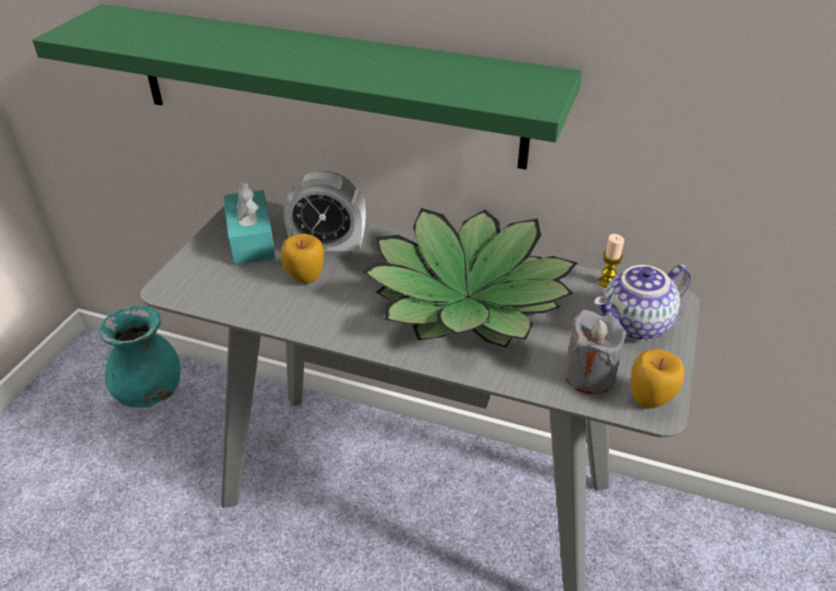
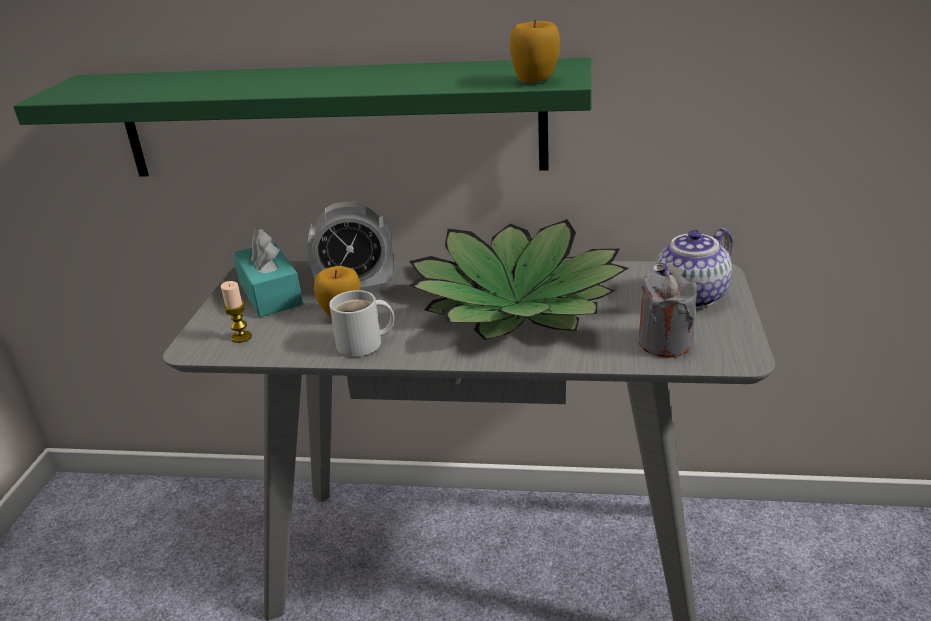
camera: 10 degrees left, 10 degrees down
turquoise vase [99,305,181,408] -> none
candle [598,234,624,288] -> candle moved to [221,281,252,343]
apple [631,349,684,408] -> apple moved to [510,20,560,83]
none -> white mug [329,290,394,357]

